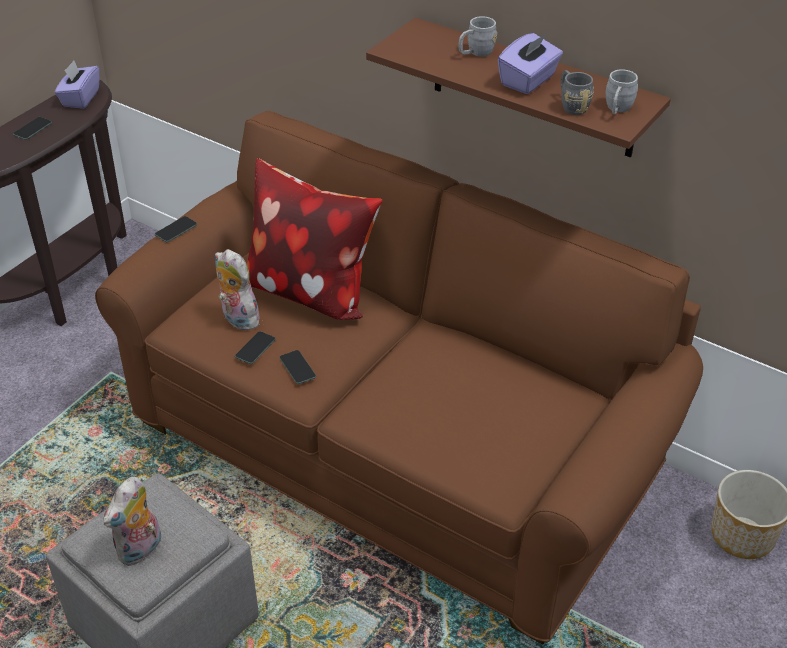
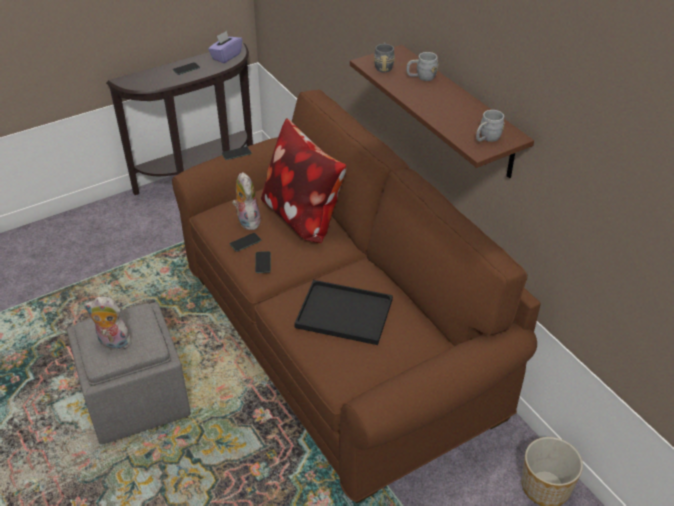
camera: 25 degrees right, 0 degrees up
plush toy [103,477,162,566] -> plush toy turned 45 degrees clockwise [84,297,134,353]
purple tissue box [498,33,563,94] -> none
grey mug [561,70,594,115] -> grey mug moved to [374,42,395,72]
none -> black tray [294,280,393,345]

